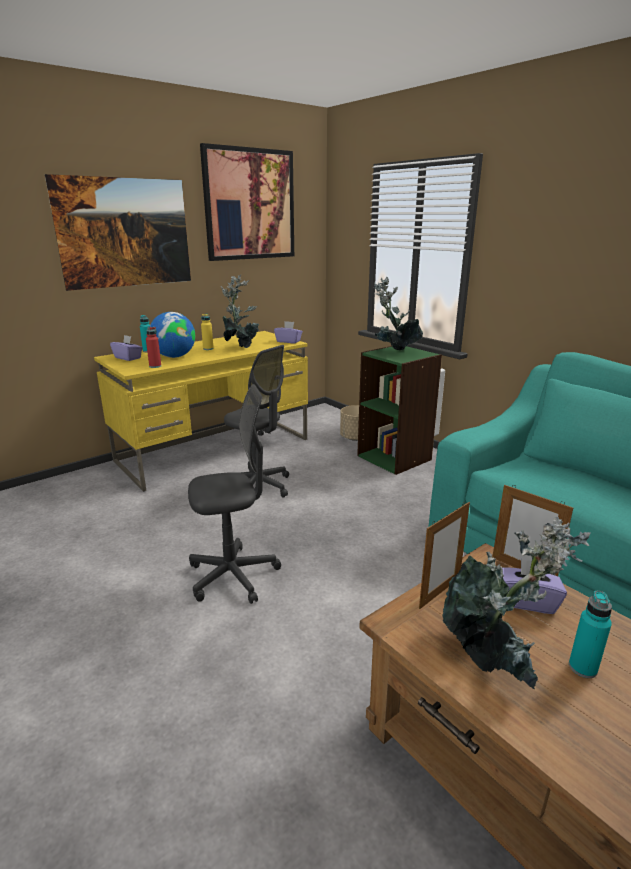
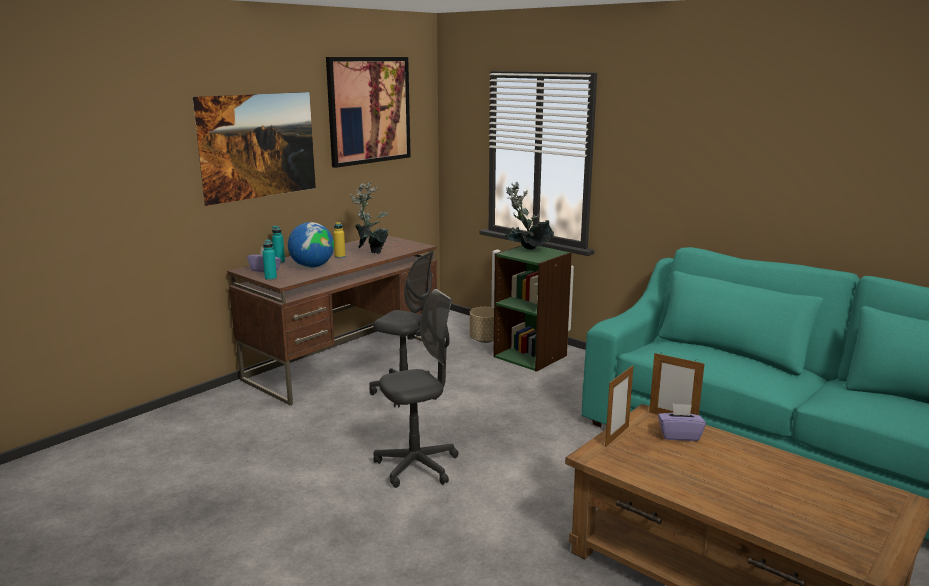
camera: 10 degrees left, 5 degrees down
yellow desk [94,331,308,491] -> brown desk [227,235,437,405]
red bottle [146,327,161,368] -> none
purple tissue box [274,321,303,343] -> none
potted plant [442,517,591,690] -> none
turquoise bottle [569,591,612,678] -> turquoise bottle moved to [263,239,277,280]

